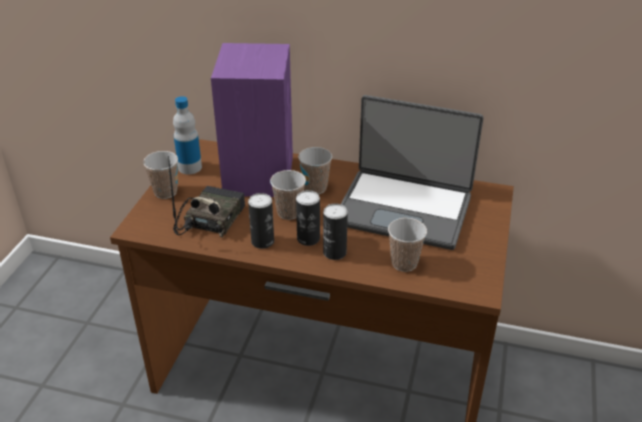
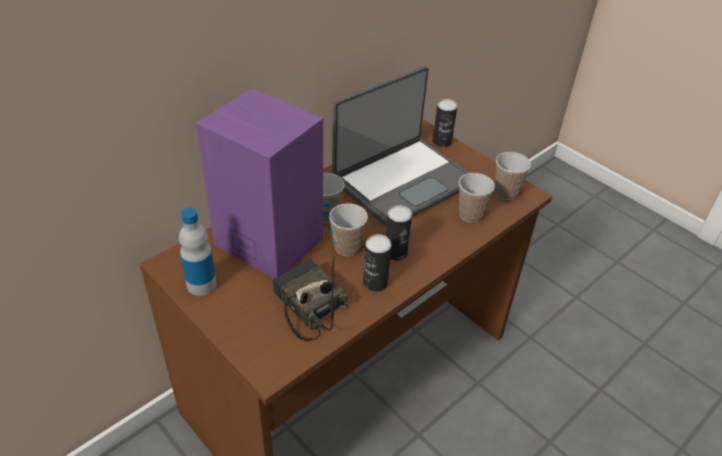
camera: 60 degrees left, 5 degrees up
cup [143,151,178,199] -> cup moved to [495,152,531,200]
can [323,203,348,260] -> can moved to [432,99,457,147]

